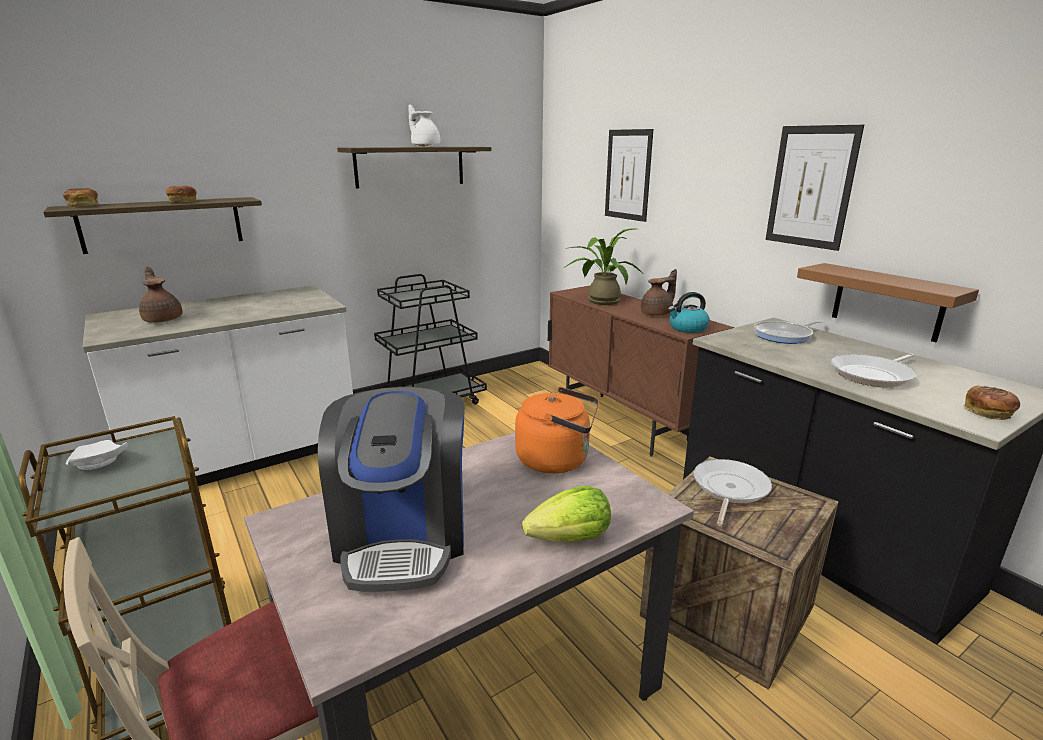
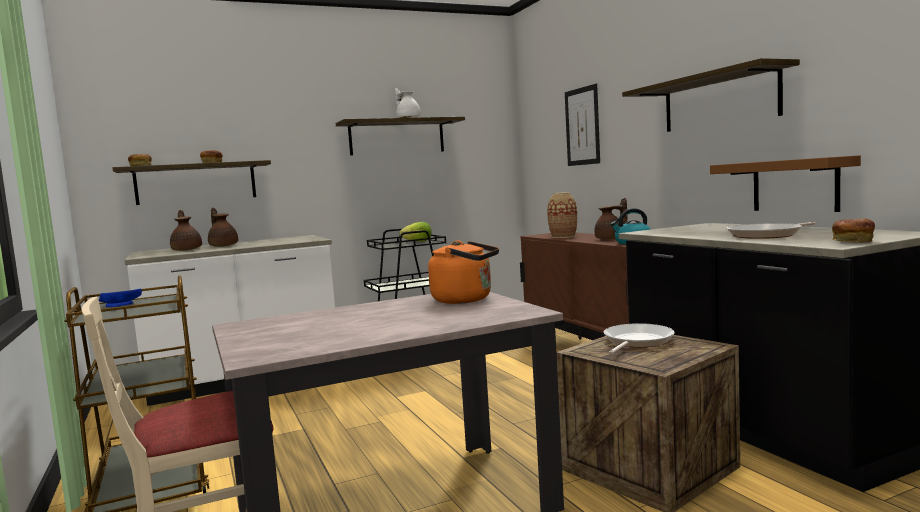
camera: 10 degrees right, 15 degrees down
white plate [66,440,128,470] -> blue plate [99,288,142,307]
coffee machine [318,387,465,592] -> none
lettuce [522,486,611,542] -> lettuce moved to [399,222,431,242]
potted plant [564,228,644,305] -> vase [547,192,577,238]
frying pan [754,320,824,344] -> none
picture [766,125,864,251] -> shelf [622,58,800,132]
none -> brown teapot [208,208,238,247]

